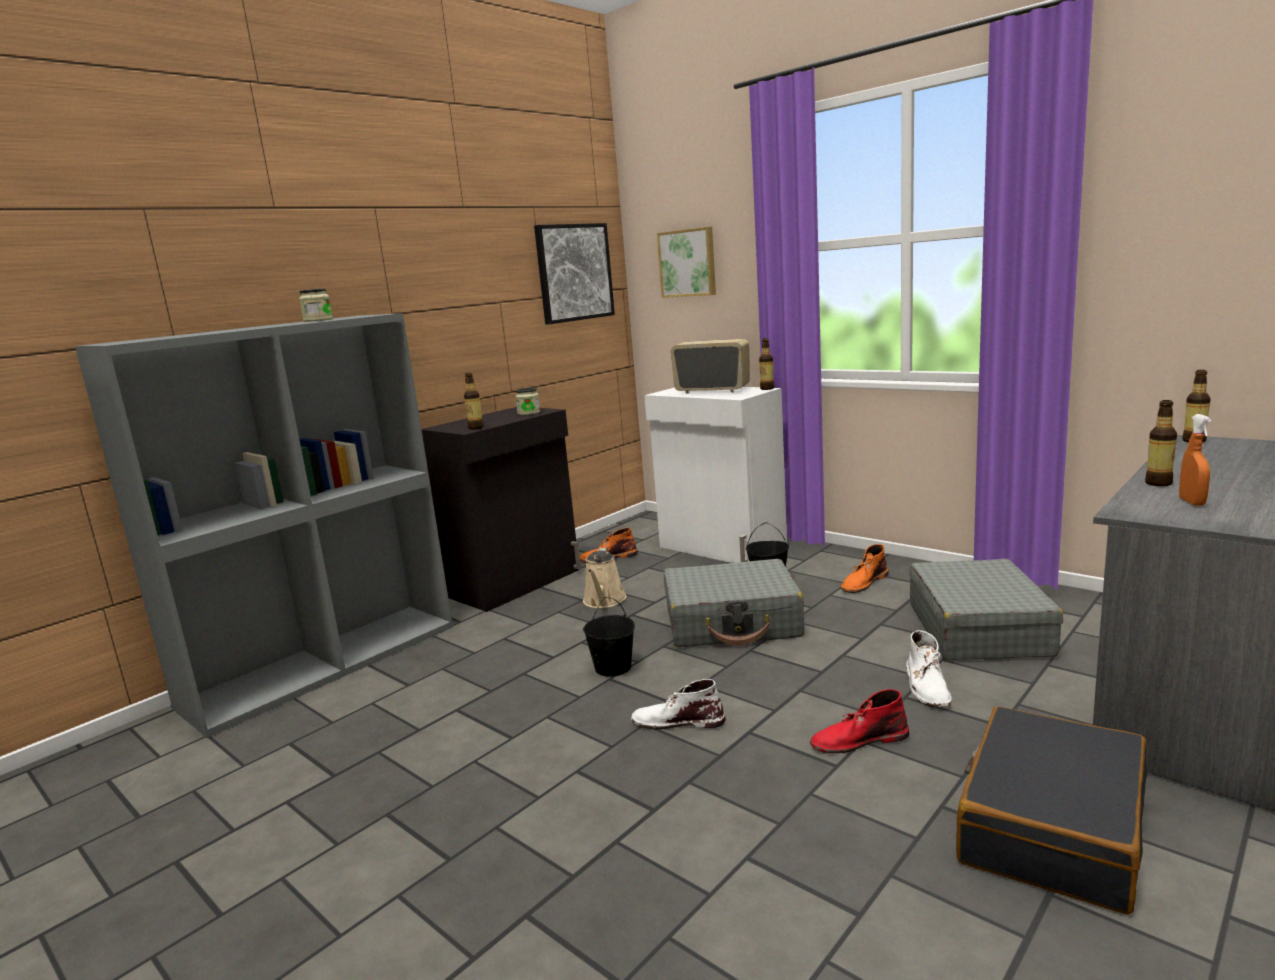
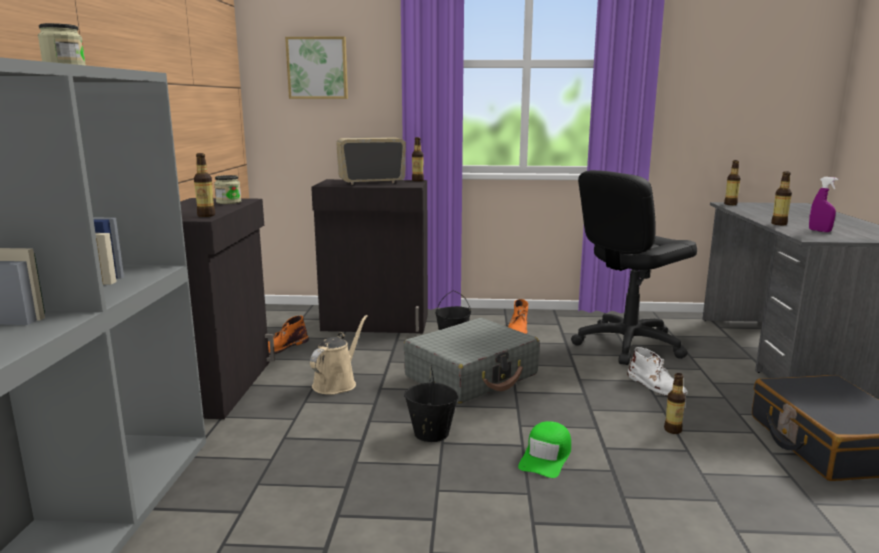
camera: 40 degrees left, 0 degrees up
picture [534,223,615,324] -> none
beige watering can [583,547,627,608] -> beige watering can turned 120 degrees counterclockwise [310,315,368,395]
white boot [631,679,726,730] -> green cap [518,421,571,478]
white cabinet [644,387,787,563] -> black cabinet [311,179,428,333]
red boot [810,689,909,753] -> bottle [664,373,686,434]
grey suitcase [909,559,1063,660] -> black office chair [571,170,697,365]
orange spray bottle [1179,414,1211,506] -> purple spray bottle [809,177,838,232]

